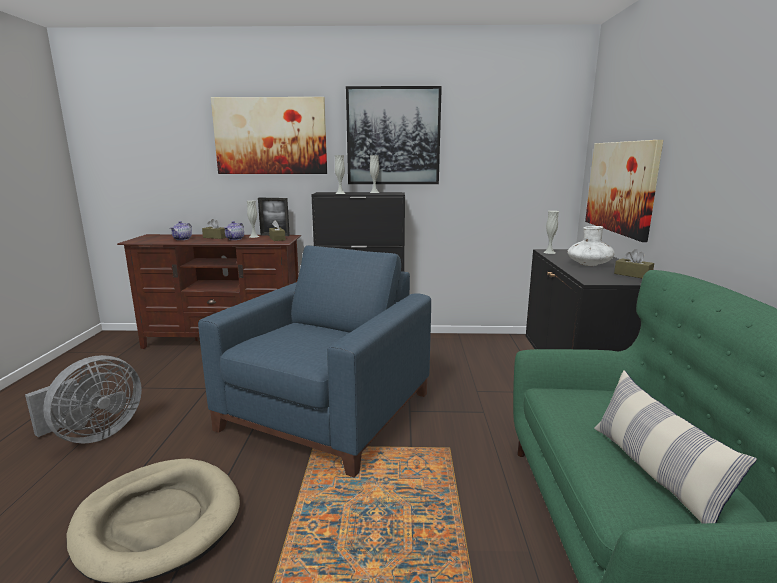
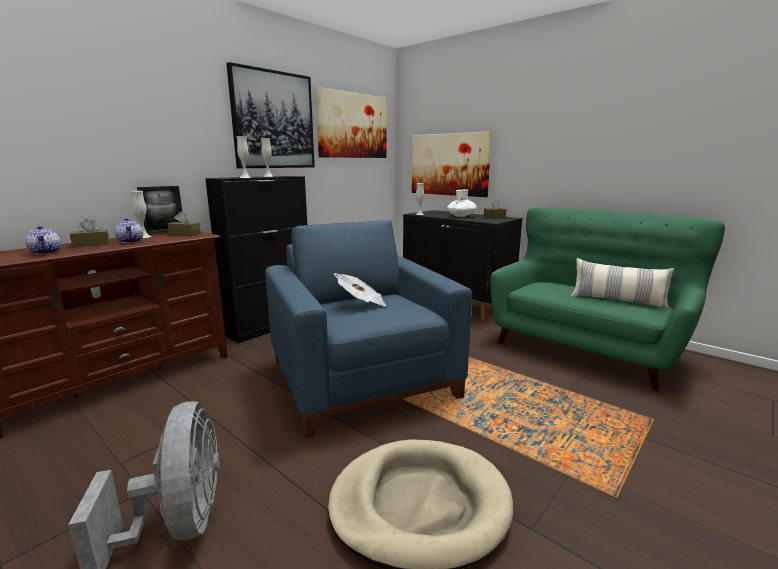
camera: 50 degrees left, 0 degrees up
picture [211,97,327,174] -> picture moved to [316,87,386,158]
none -> newspaper [334,273,386,306]

